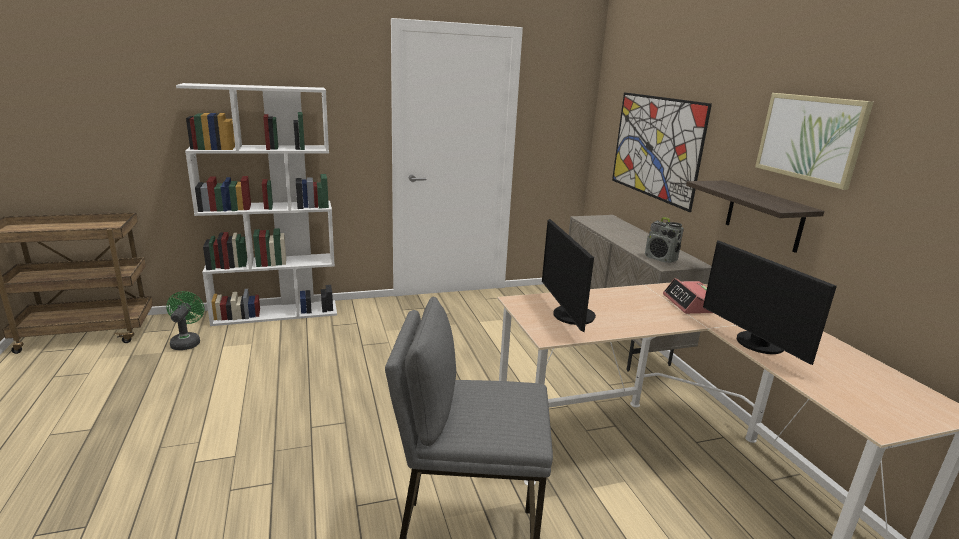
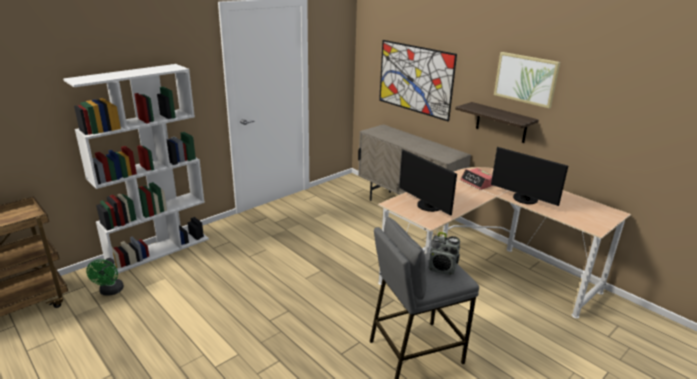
camera: 25 degrees left, 5 degrees up
green fan [166,291,204,350] -> green fan turned 150 degrees counterclockwise [86,258,124,296]
radio [645,217,684,263] -> radio moved to [429,232,460,275]

